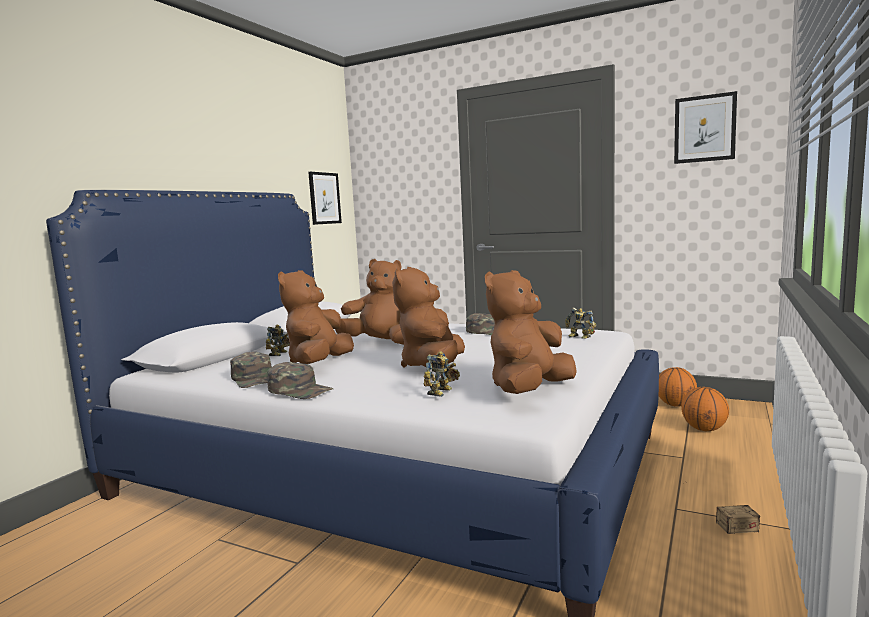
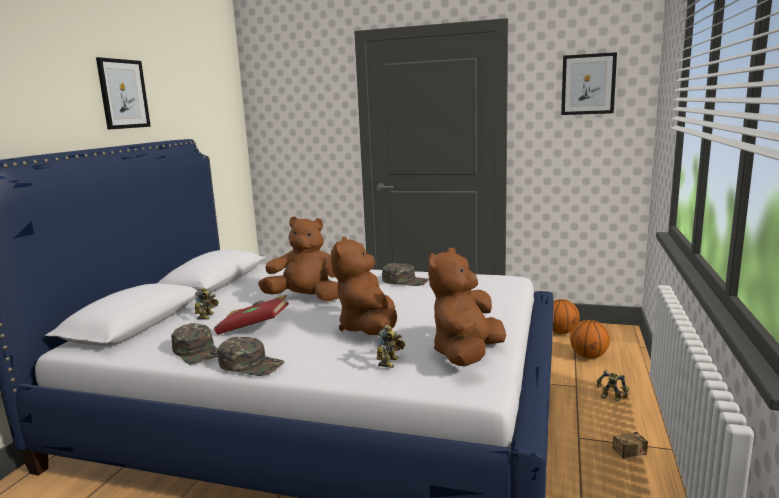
camera: 10 degrees left, 5 degrees up
brown plush toy [278,270,354,364] -> red book [214,295,289,335]
picture [308,172,342,225] -> picture moved to [96,57,151,130]
toy robot [565,307,597,339] -> toy robot moved to [597,370,629,401]

